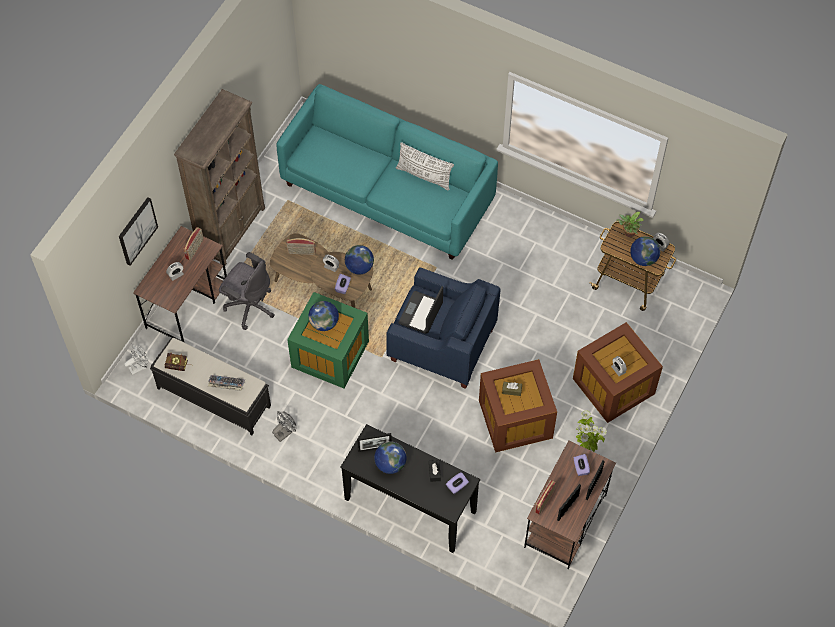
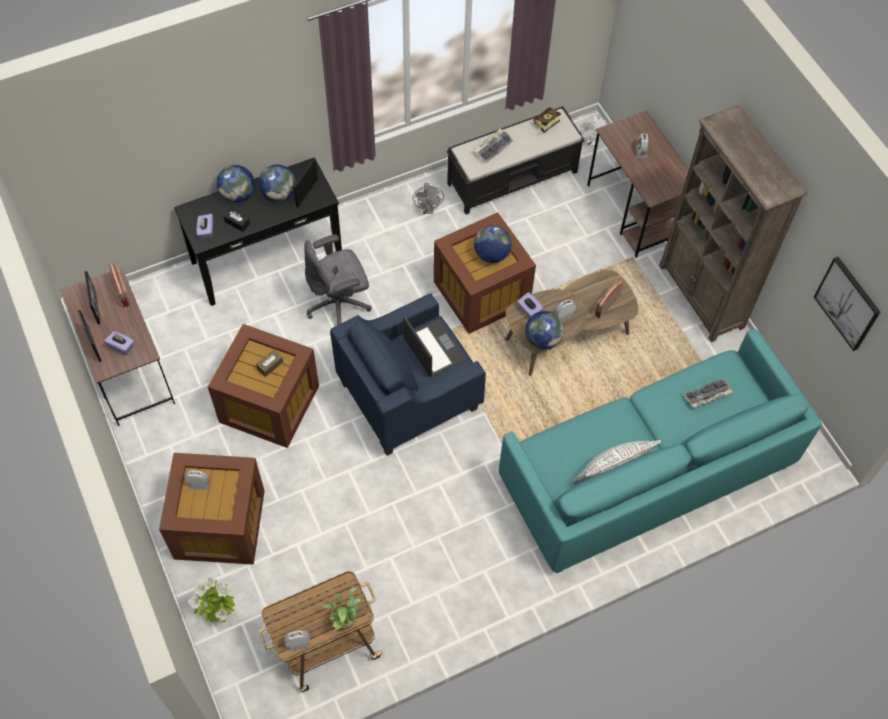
camera: 125 degrees right, 0 degrees up
picture [119,197,158,266] -> picture moved to [814,257,880,351]
radio [183,227,204,260] -> none
grey office chair [219,252,274,330] -> grey office chair moved to [305,234,372,325]
green storage box [287,292,369,388] -> brown storage box [434,212,536,334]
potted plant [576,410,607,452] -> potted plant moved to [188,576,236,623]
globe [630,236,660,266] -> globe moved to [217,165,255,203]
none -> keyboard [683,379,733,408]

